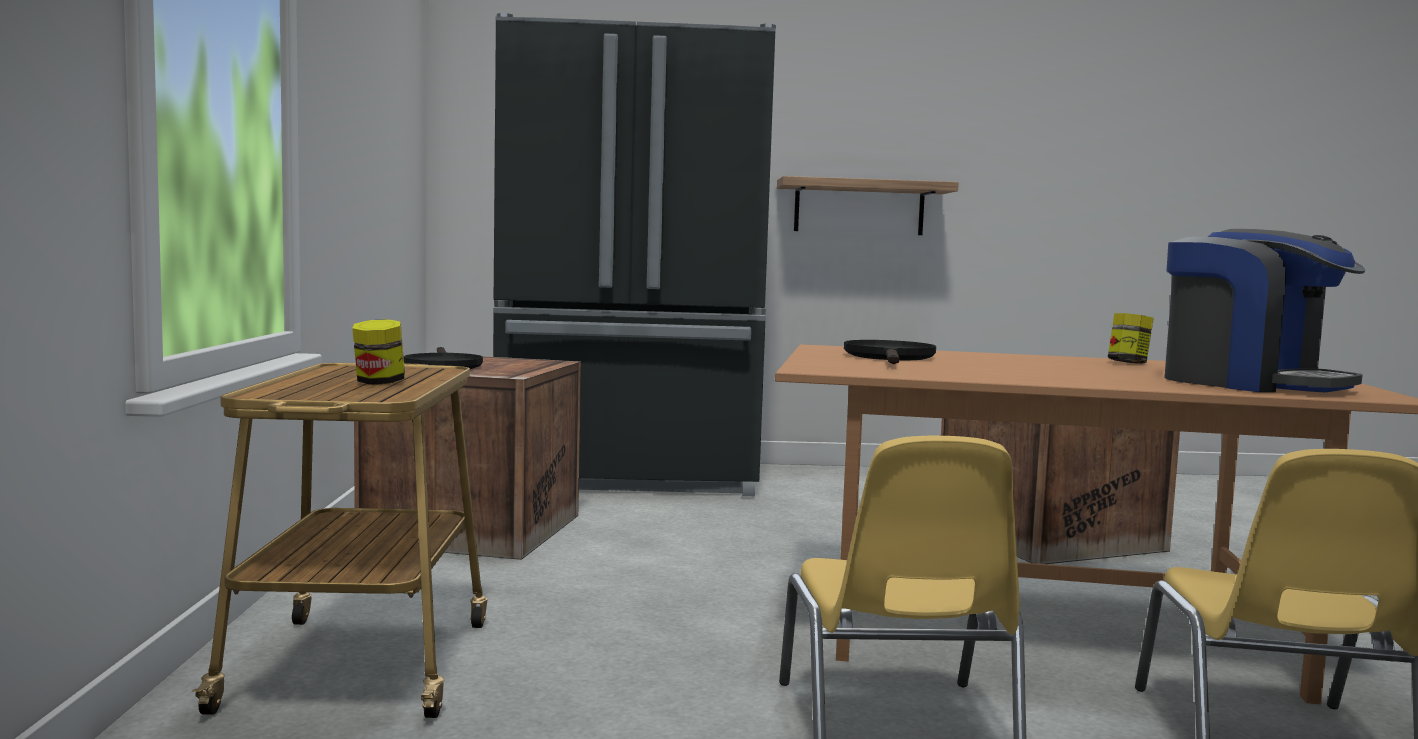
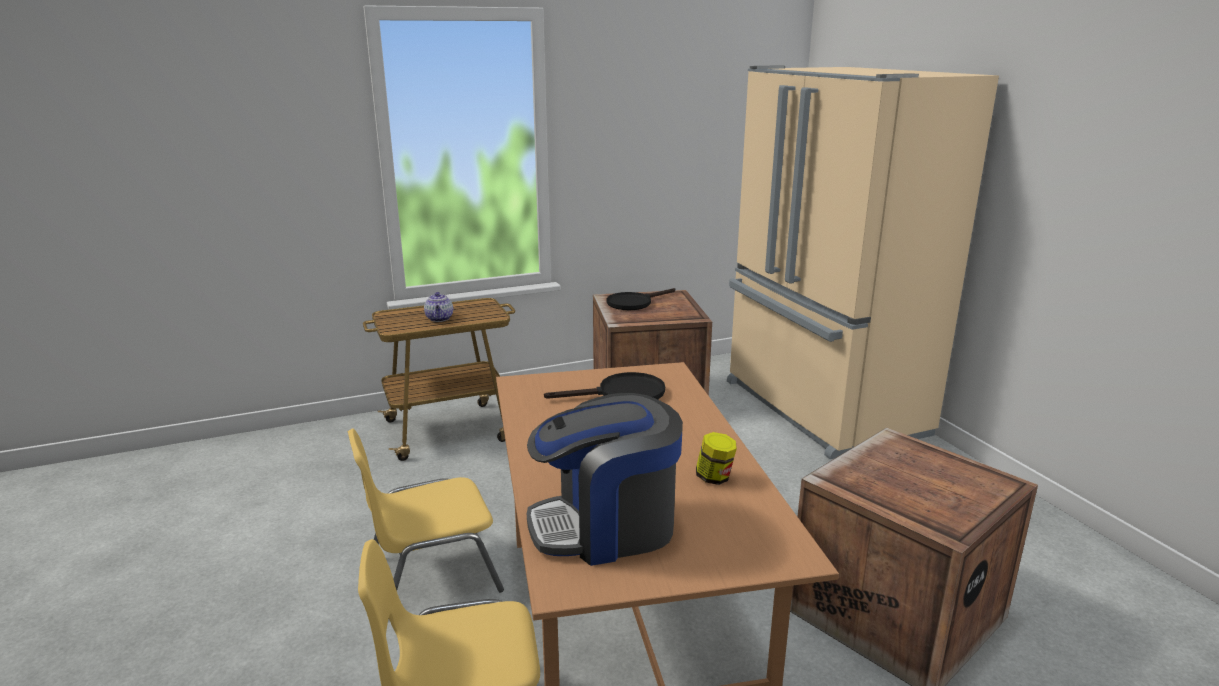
camera: 70 degrees right, 15 degrees up
jar [352,319,405,385] -> teapot [424,292,453,322]
black fridge [493,13,776,496] -> beige fridge [727,65,999,459]
shelf [777,176,959,235] -> none
coffee machine [1164,229,1365,392] -> coffee machine turned 45 degrees clockwise [527,393,683,566]

